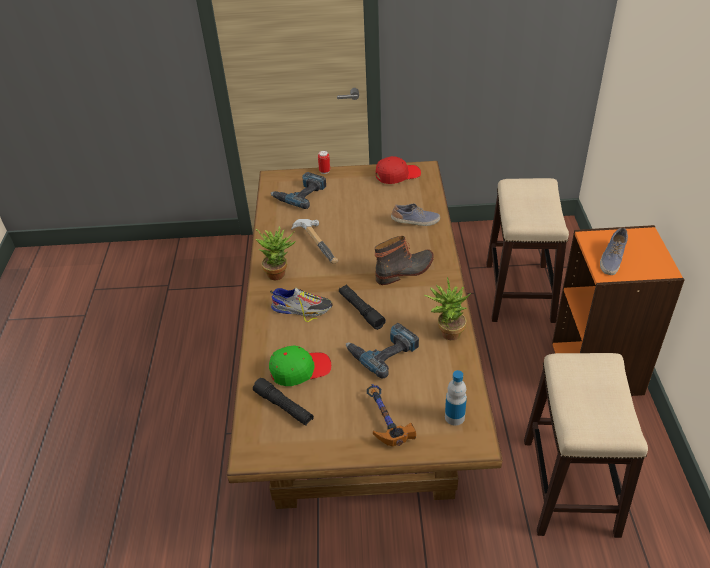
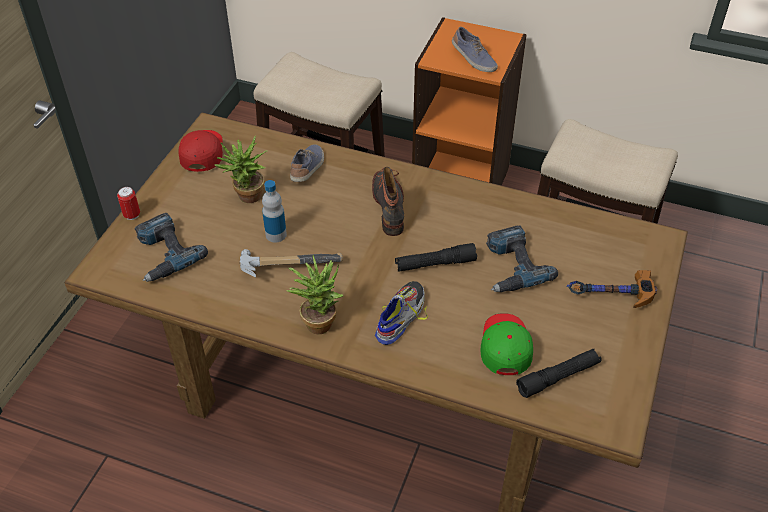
camera: 70 degrees left, 5 degrees up
potted plant [424,277,471,340] -> potted plant moved to [214,136,267,203]
bottle [445,370,467,426] -> bottle moved to [262,180,287,242]

